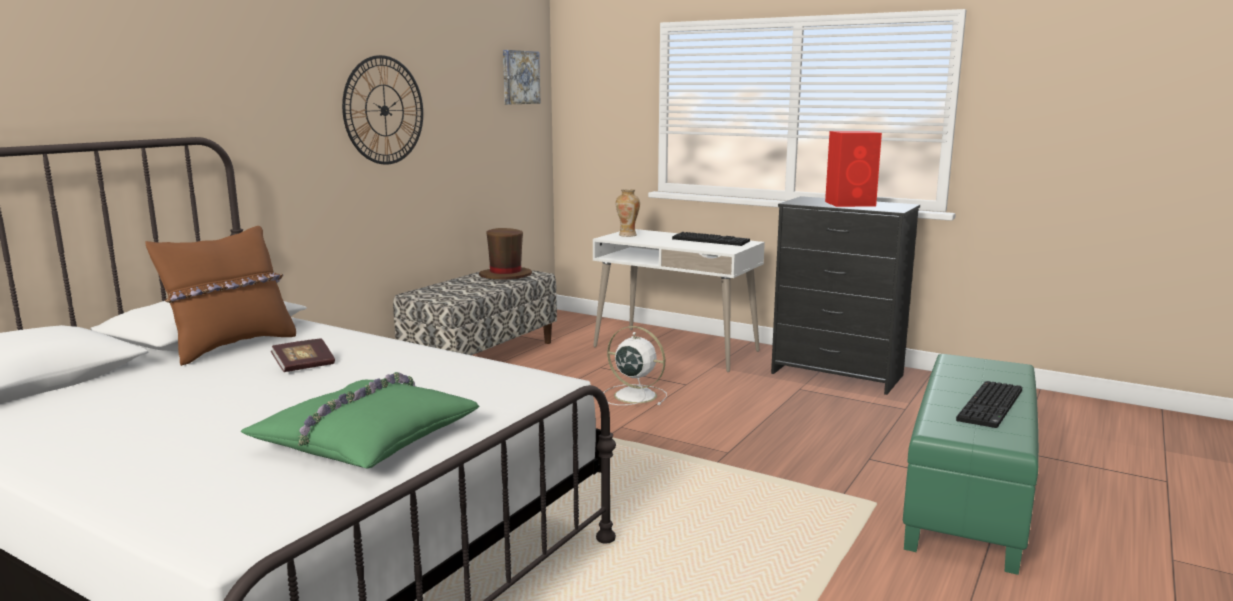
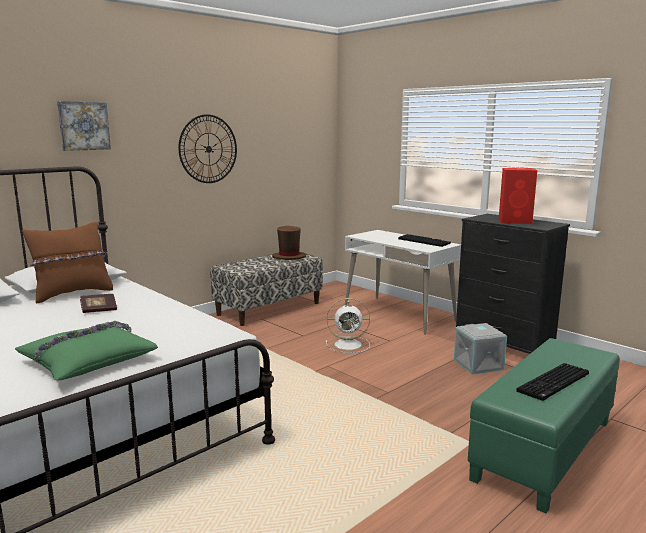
camera: 15 degrees right, 0 degrees up
picture [503,50,540,104] -> picture moved to [57,101,111,151]
white fan [604,326,667,405] -> white fan turned 135 degrees clockwise [326,298,370,353]
vase [616,189,640,237] -> none
none -> grey storage box [454,323,507,375]

